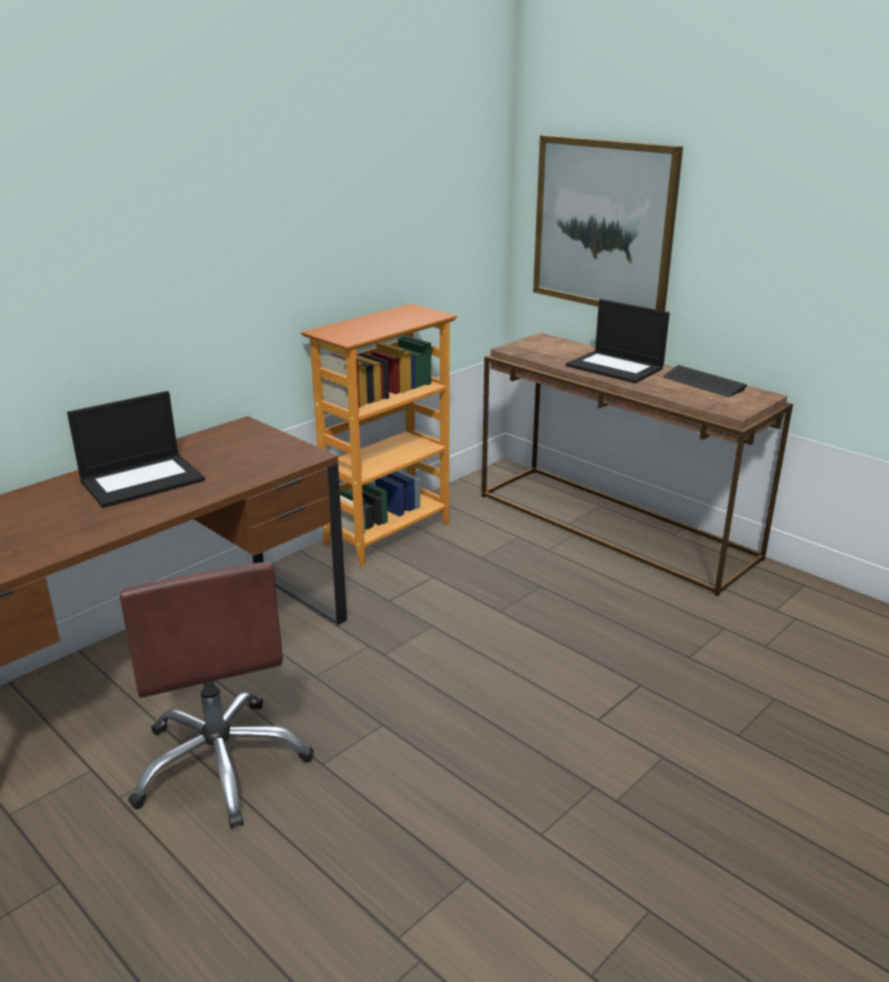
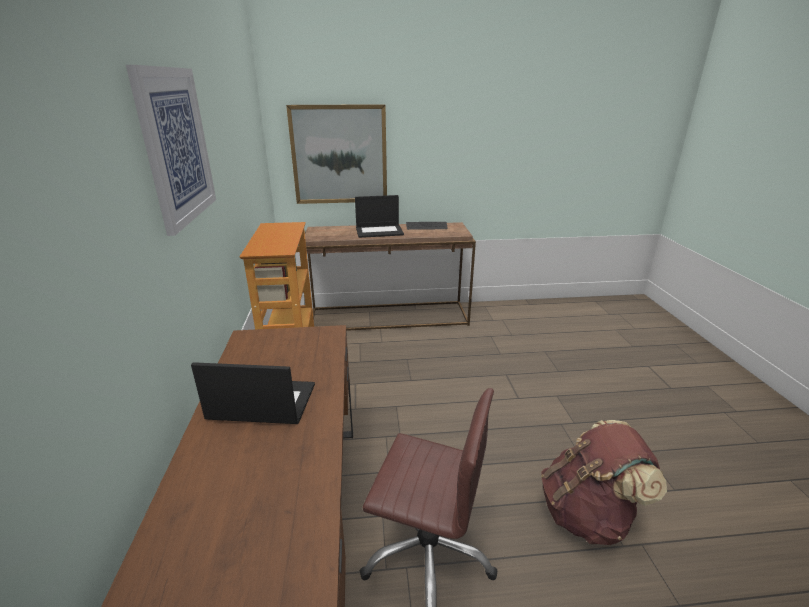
camera: 50 degrees left, 0 degrees up
laptop [67,391,205,508] -> laptop turned 90 degrees counterclockwise [191,362,315,424]
none -> picture [126,65,216,236]
none -> brown backpack [541,420,667,545]

